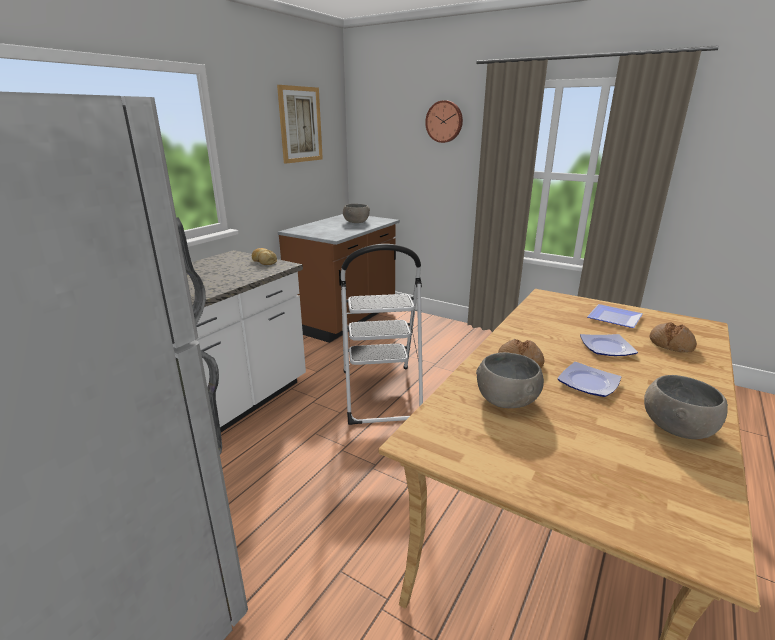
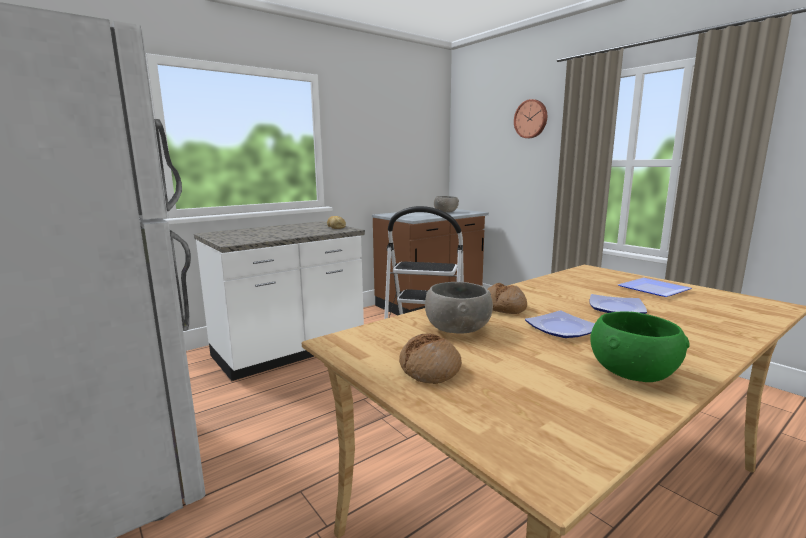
camera: 20 degrees right, 10 degrees down
picture [277,85,323,164] -> none
grey bowl [644,375,728,439] -> green bowl [590,311,689,382]
bread [650,323,696,353] -> bread moved to [399,333,462,384]

